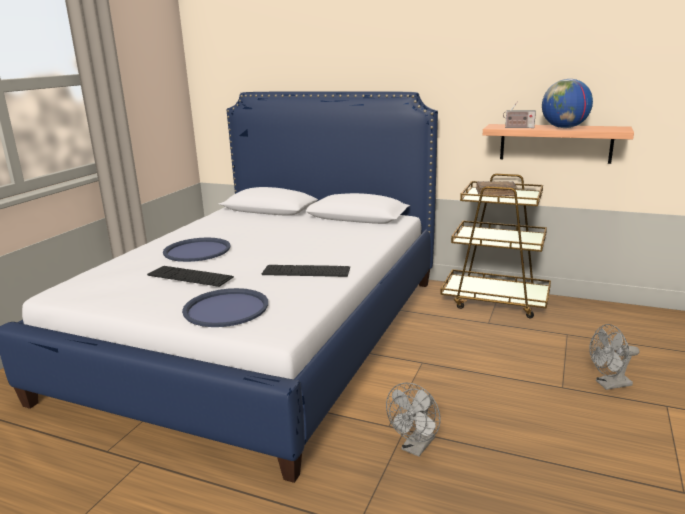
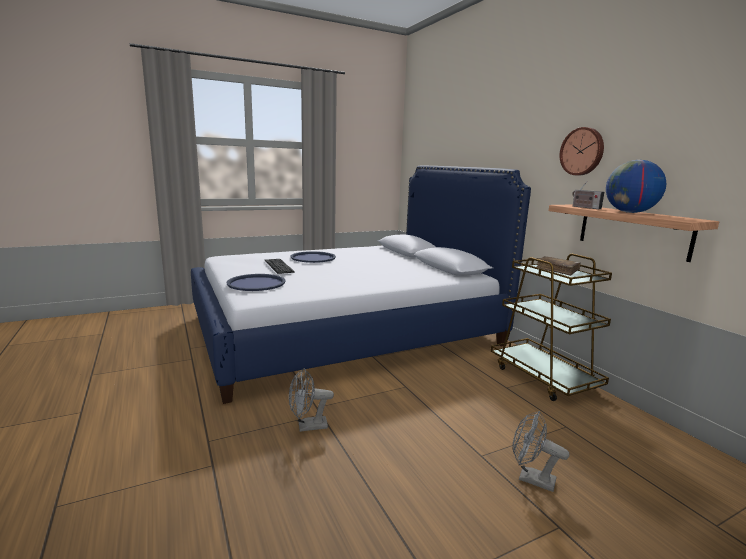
camera: 40 degrees right, 5 degrees down
keyboard [262,265,350,277] -> none
none -> wall clock [560,127,604,175]

